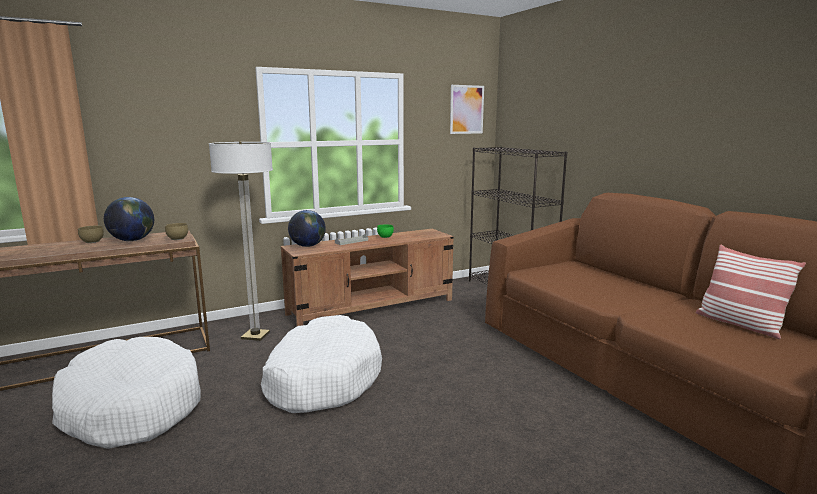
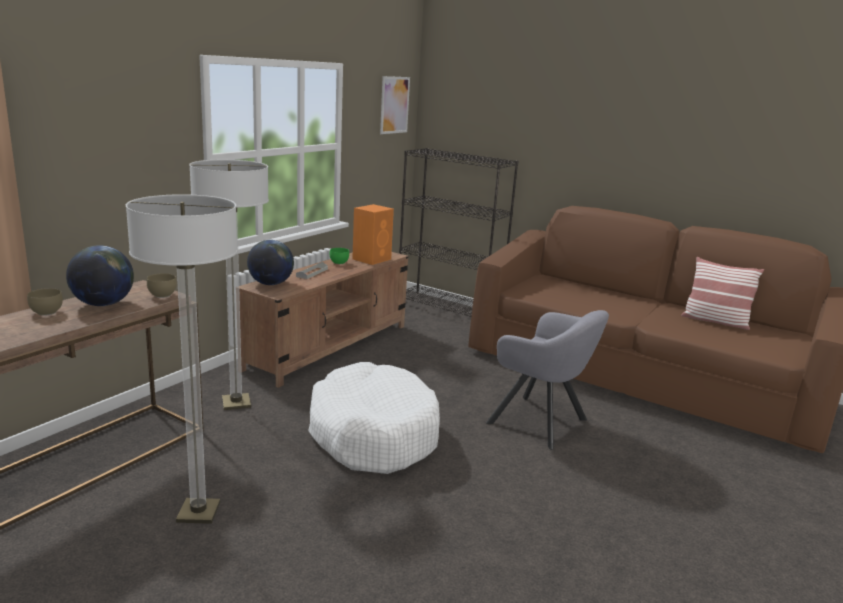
camera: 30 degrees left, 5 degrees up
white dog bed [52,337,201,449] -> floor lamp [126,194,238,524]
none -> orange speaker [352,204,394,265]
none -> grey armchair [486,310,609,450]

